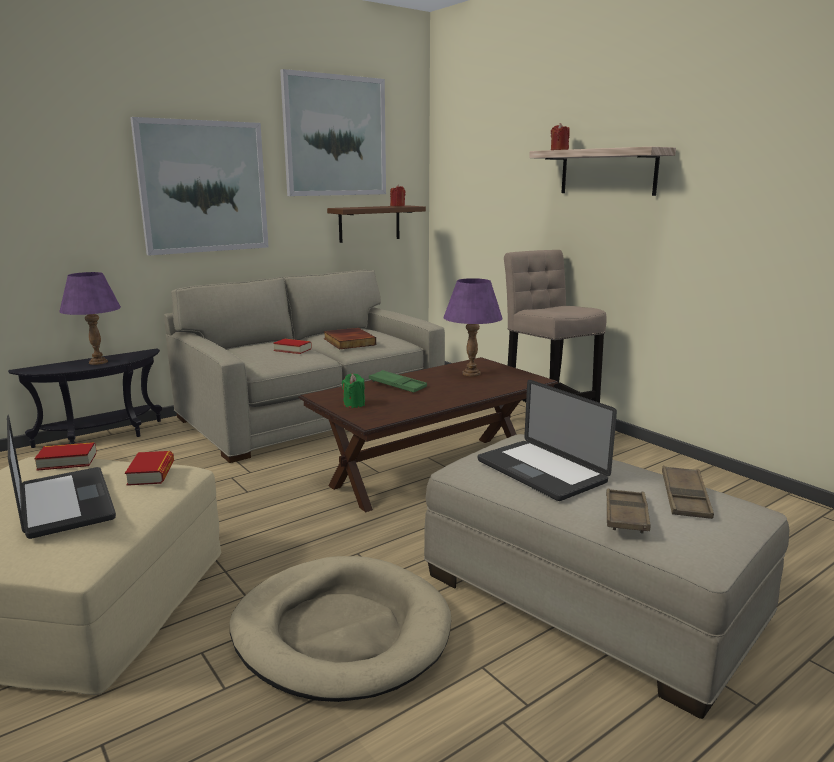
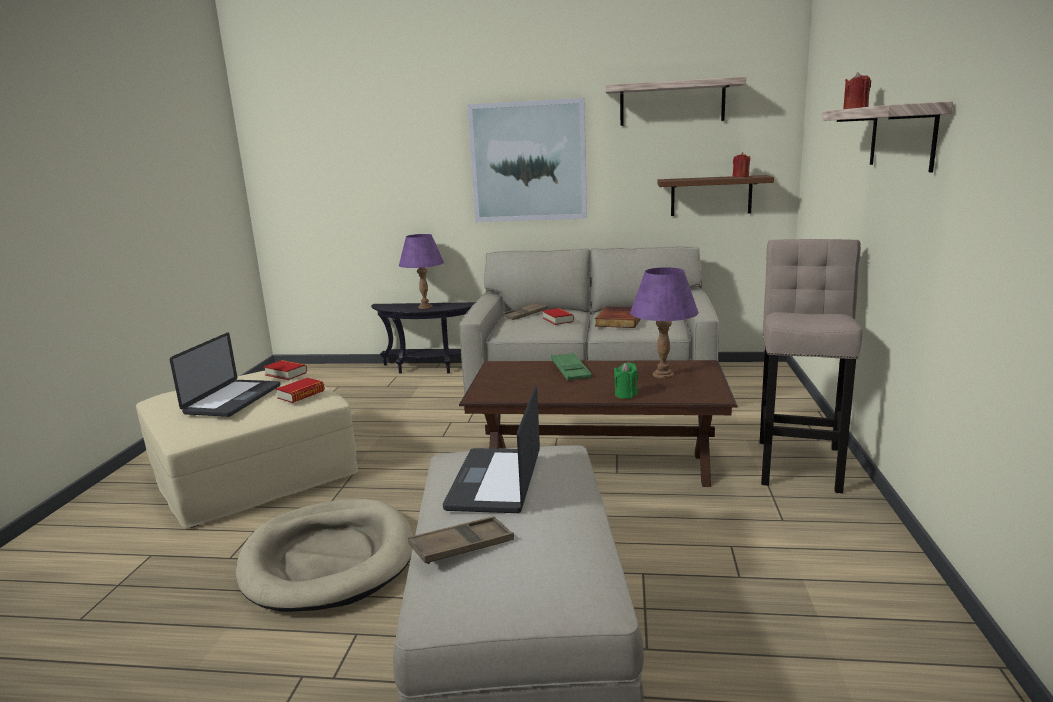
camera: 45 degrees right, 0 degrees up
picture [280,69,386,196] -> shelf [605,77,746,126]
green candle [342,373,365,408] -> green candle moved to [614,362,638,399]
brown tray [662,466,714,519] -> brown tray moved to [502,302,548,320]

